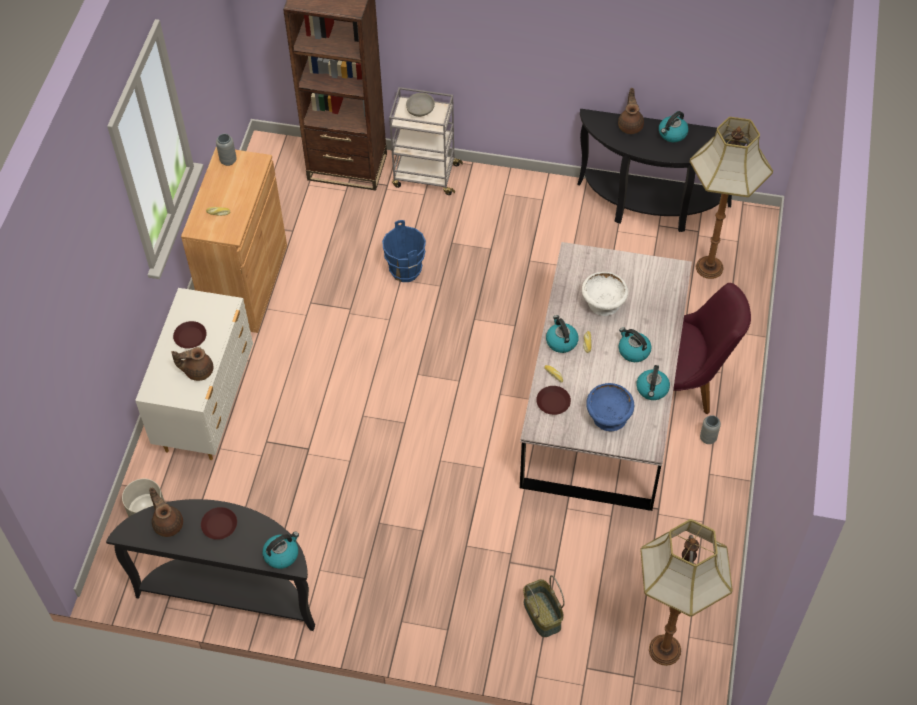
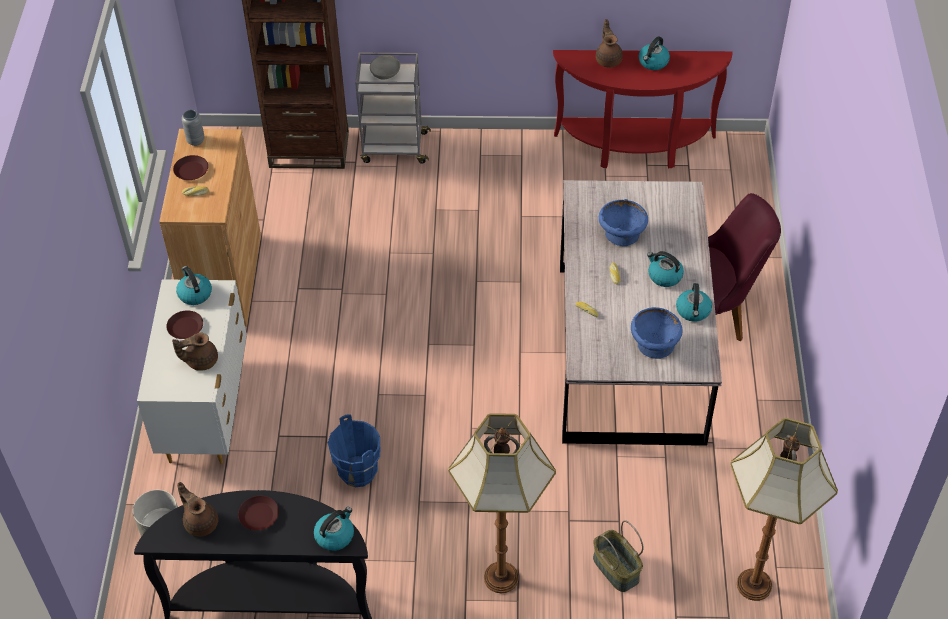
camera: 10 degrees left, 5 degrees down
blue bucket [382,220,426,282] -> blue bucket moved to [328,414,380,487]
brown plate [536,386,571,415] -> brown plate moved to [173,155,208,180]
kettle [546,315,579,353] -> kettle moved to [176,266,212,305]
black console table [577,109,746,232] -> red console table [553,50,732,168]
white bowl [582,272,628,316] -> blue bowl [599,199,648,246]
floor lamp [690,117,773,279] -> floor lamp moved to [448,413,556,593]
grey vase [700,415,721,444] -> none

